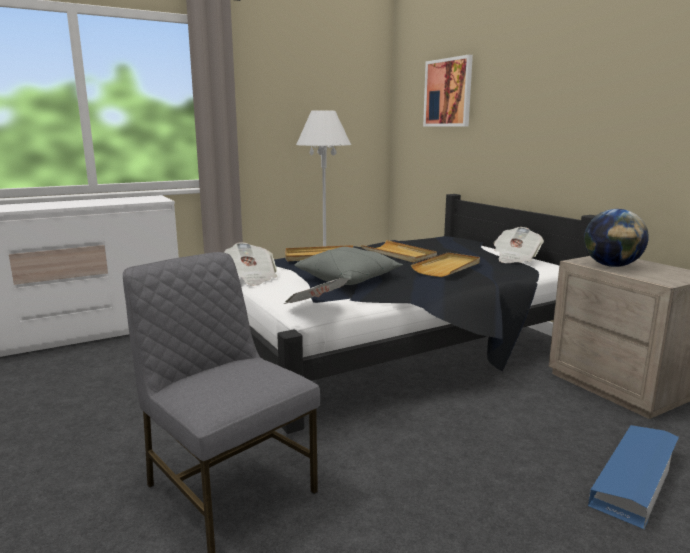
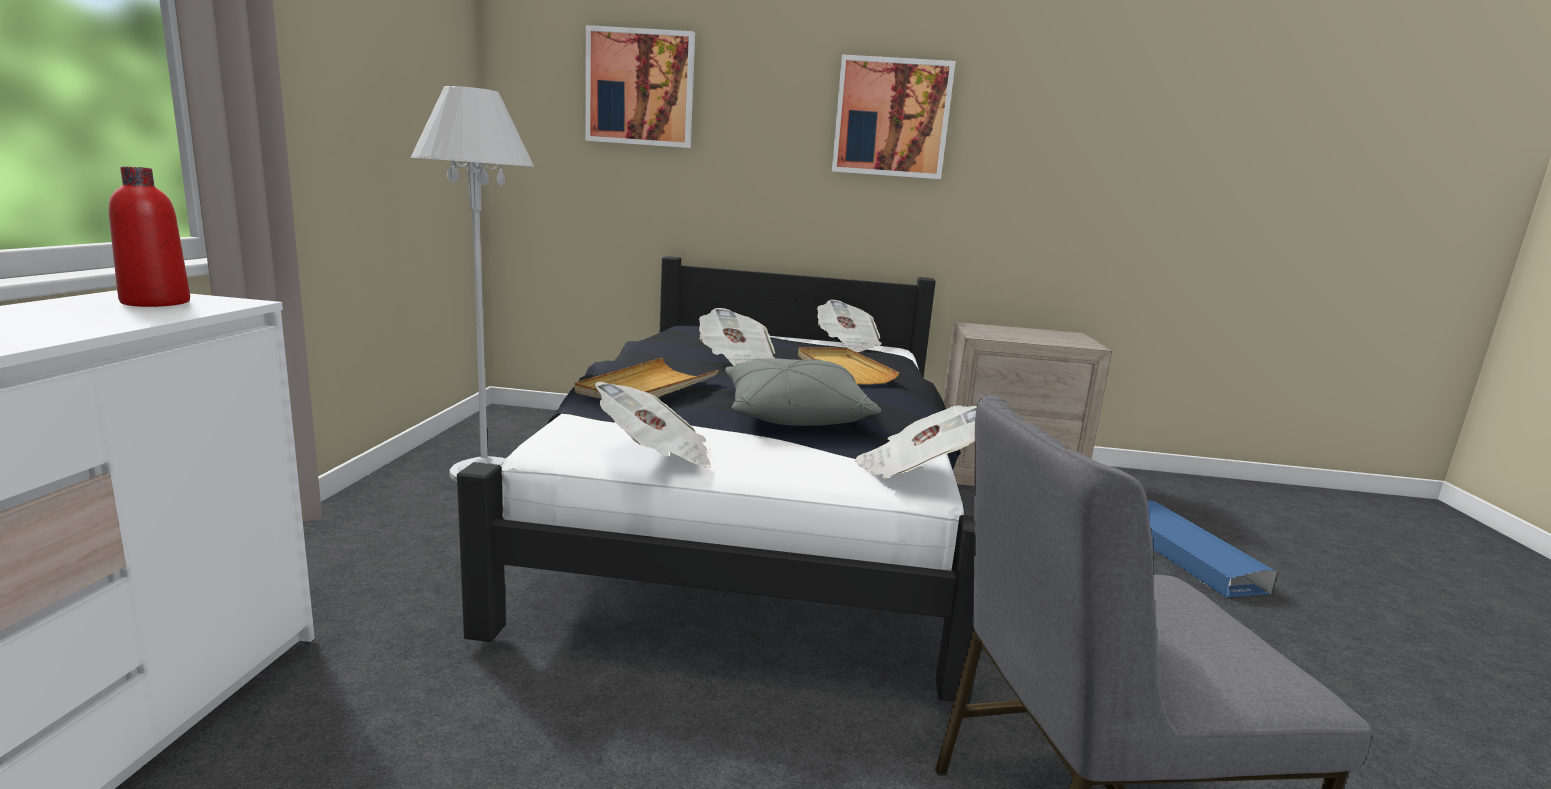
camera: 55 degrees left, 0 degrees up
beige tray [361,240,437,263] -> newspaper [699,308,775,366]
globe [584,209,649,267] -> none
none -> red bottle [108,167,190,307]
none -> picture [832,54,955,179]

